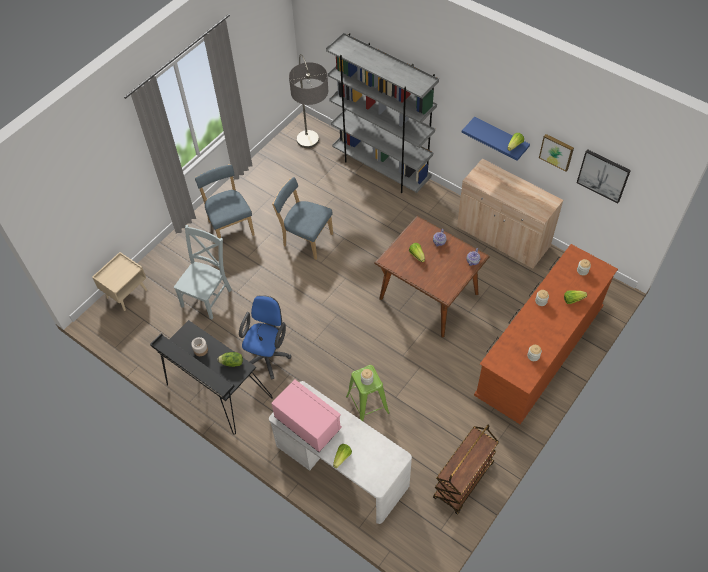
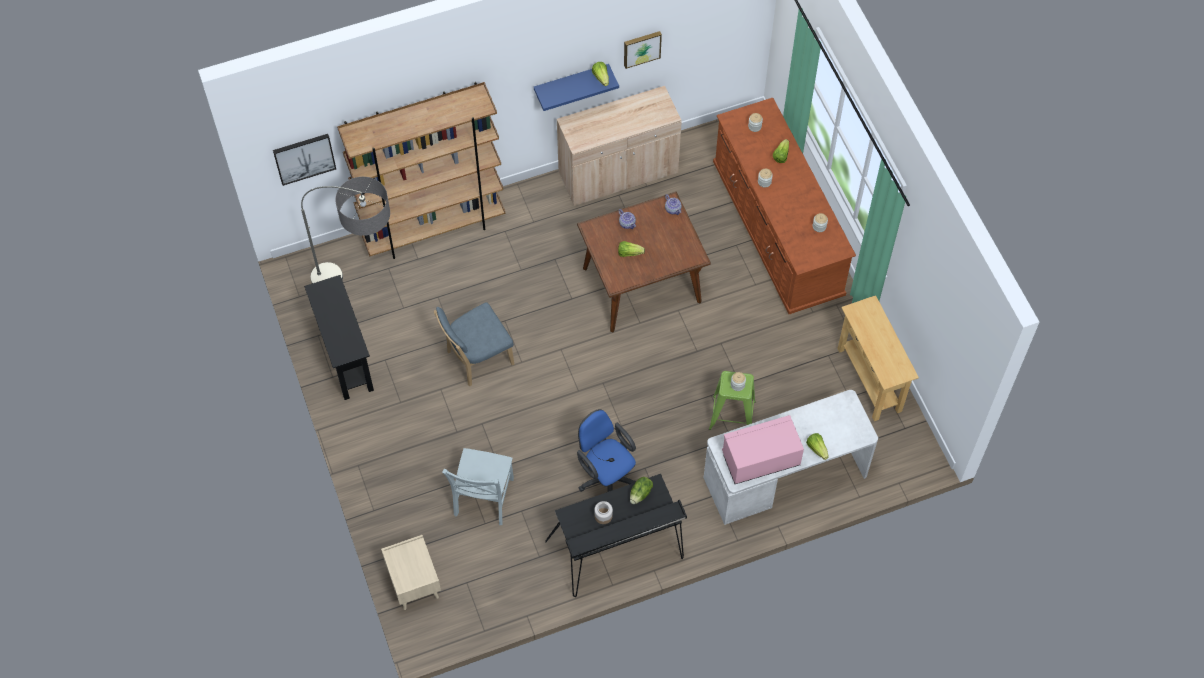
camera: 60 degrees left, 5 degrees up
grey chair [173,225,232,319] -> grey chair turned 135 degrees counterclockwise [442,448,514,525]
blue chair [195,164,255,239] -> none
grey bookcase [326,32,439,193] -> brown bookcase [337,82,505,259]
brown cart [433,425,499,515] -> beige console table [837,295,919,421]
picture [577,149,631,203] -> picture moved to [273,134,336,186]
none -> black console table [304,275,374,400]

